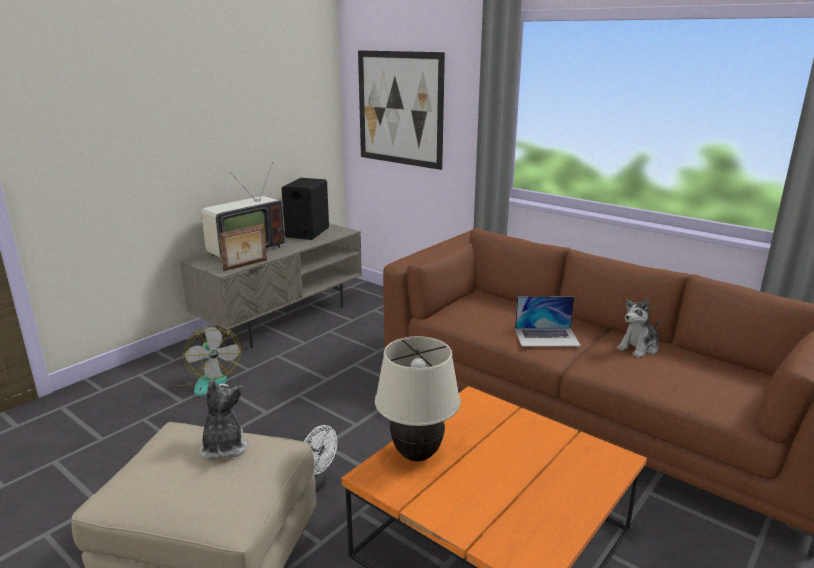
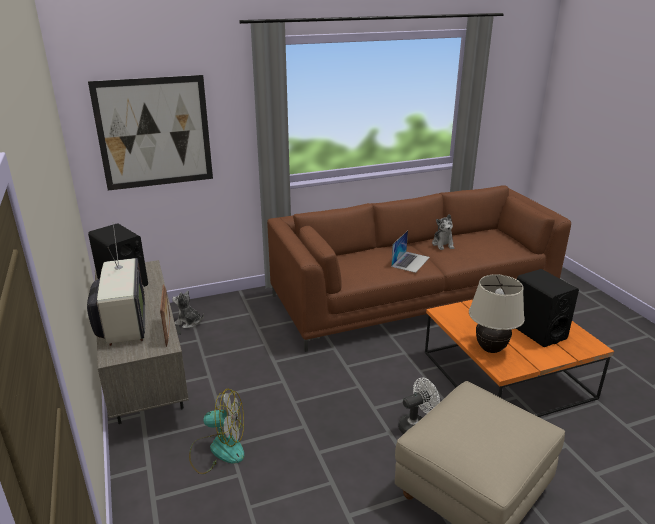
camera: 60 degrees left, 5 degrees up
plush toy [199,379,248,460] -> plush toy moved to [172,290,204,328]
none -> black speaker [516,269,579,347]

